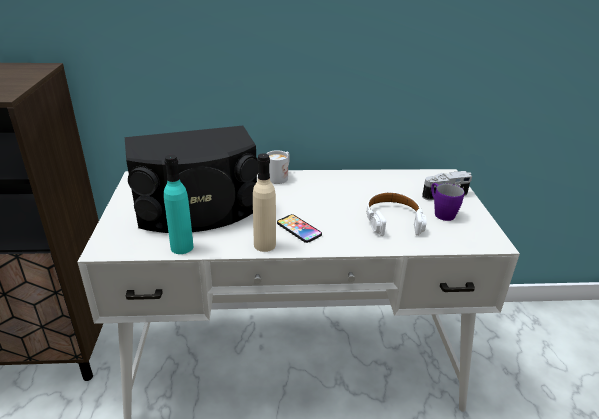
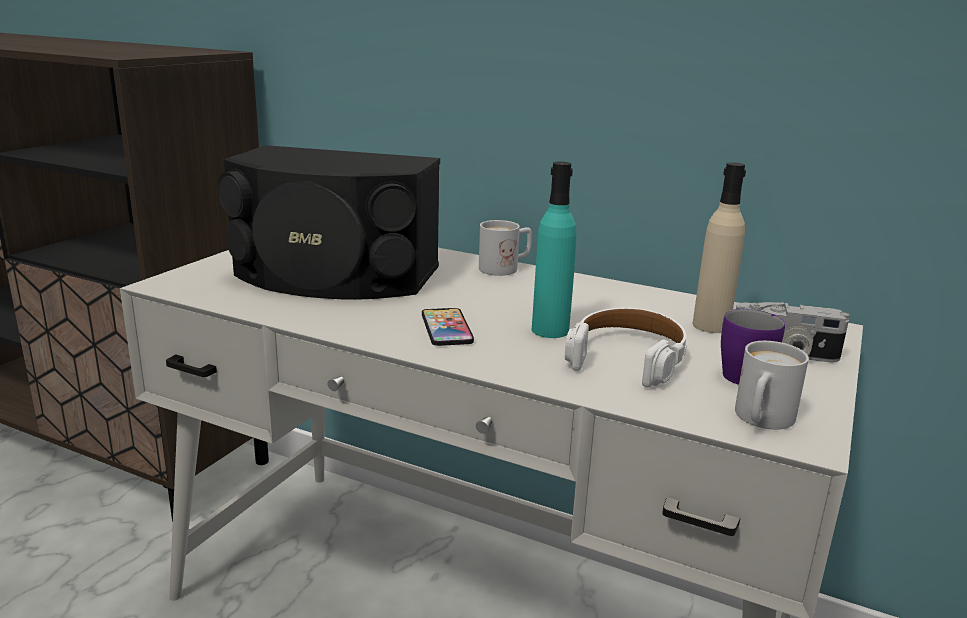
camera: 30 degrees right, 10 degrees down
turquoise bottle [164,155,193,254] -> turquoise bottle moved to [532,161,577,338]
beige bottle [253,154,276,252] -> beige bottle moved to [692,162,746,333]
none -> white mug [735,341,809,430]

